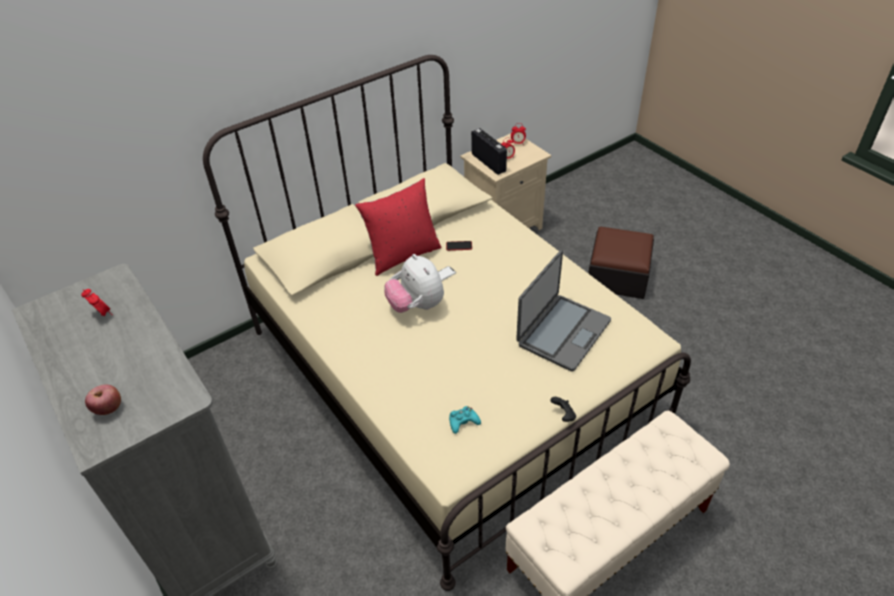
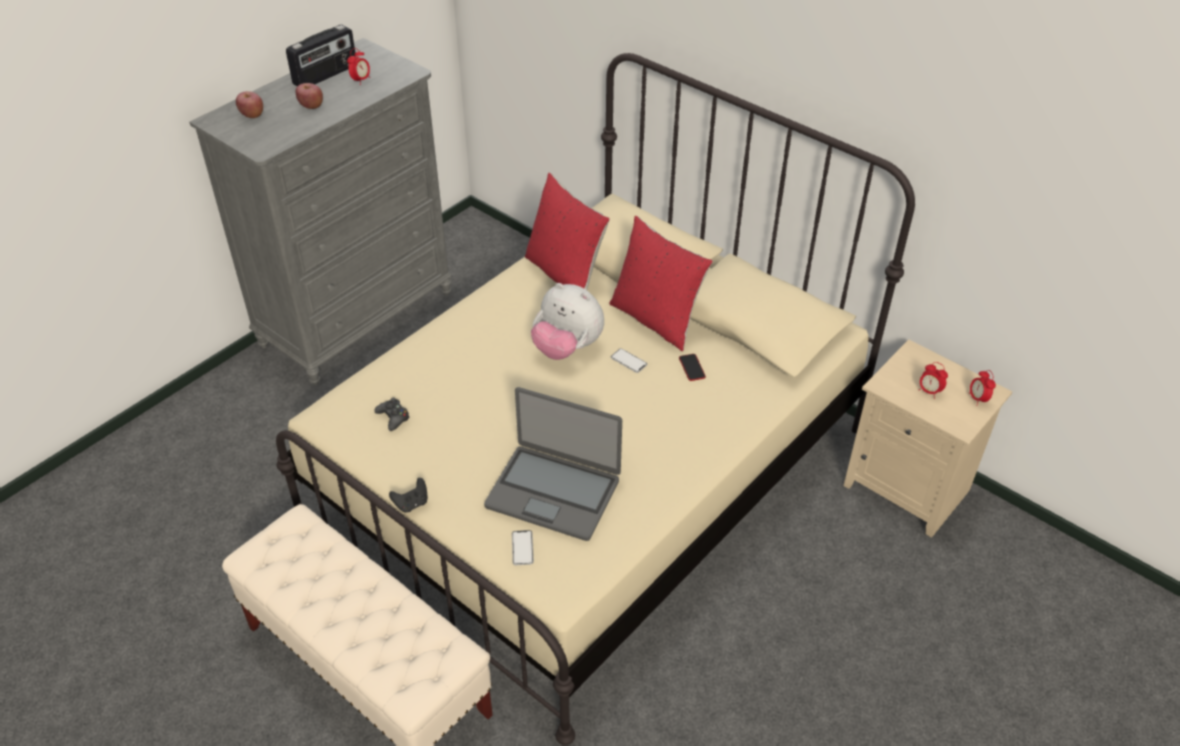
camera: 75 degrees right, 0 degrees up
plush toy [384,254,444,313] -> plush toy turned 105 degrees counterclockwise [531,283,604,360]
turquoise game controller [449,406,481,434] -> black game controller [374,398,410,431]
radio [471,128,507,175] -> radio moved to [286,24,356,86]
ottoman [588,227,654,299] -> none
none -> apple [296,83,323,109]
none -> phone [512,530,534,565]
none -> red pillow [525,173,610,290]

